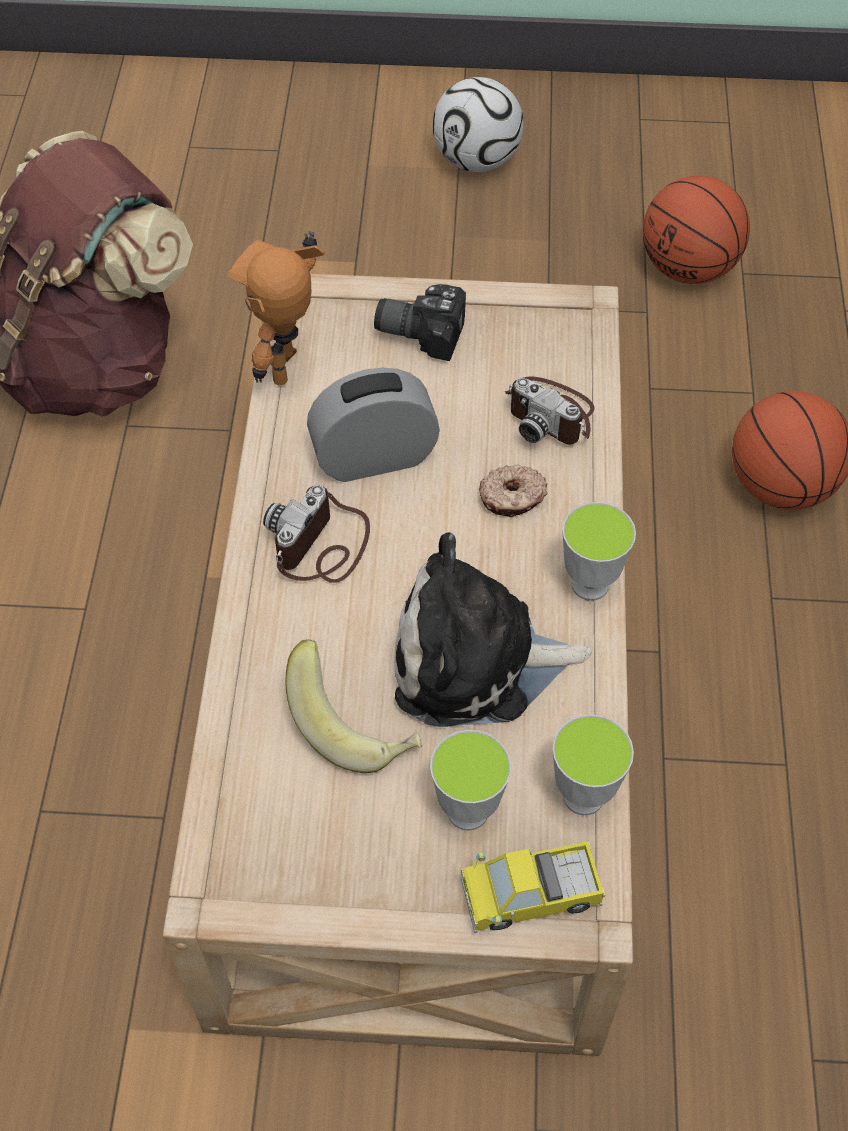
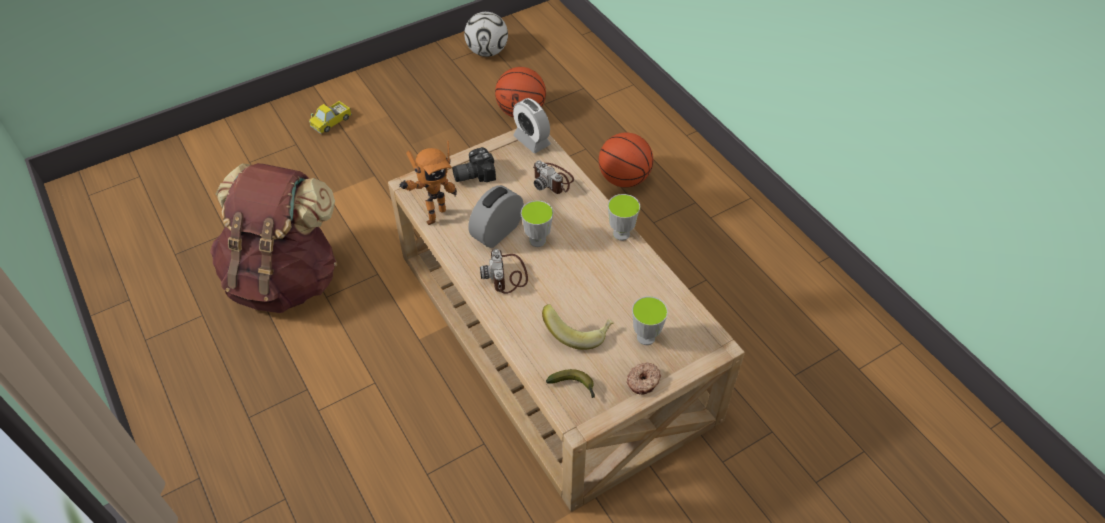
camera: 35 degrees left, 5 degrees down
toy robot [227,231,325,385] -> toy robot turned 120 degrees counterclockwise [399,141,457,225]
plush toy [394,532,592,727] -> none
football [433,77,524,172] -> football moved to [464,12,508,57]
toy truck [461,841,605,933] -> toy truck moved to [309,101,352,134]
donut [479,464,547,517] -> donut moved to [627,362,661,395]
camera [505,376,595,444] -> camera turned 45 degrees clockwise [533,160,574,194]
cup [553,715,634,815] -> cup moved to [521,200,554,247]
none -> alarm clock [513,98,551,153]
none -> banana [546,369,595,398]

